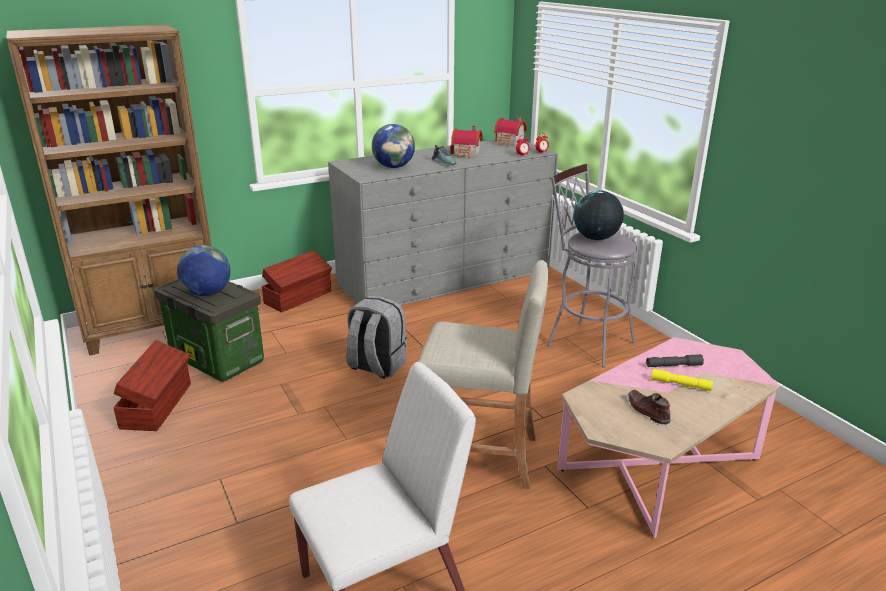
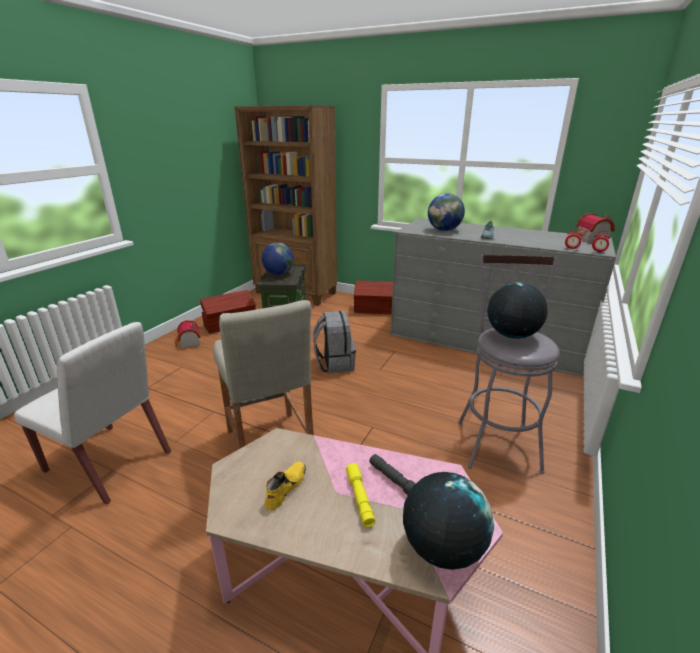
camera: 55 degrees right, 0 degrees up
toy house [451,126,483,159] -> toy house moved to [175,320,200,349]
brown shoe [629,390,670,425] -> yellow shoe [264,462,306,510]
none -> globe [403,472,494,570]

